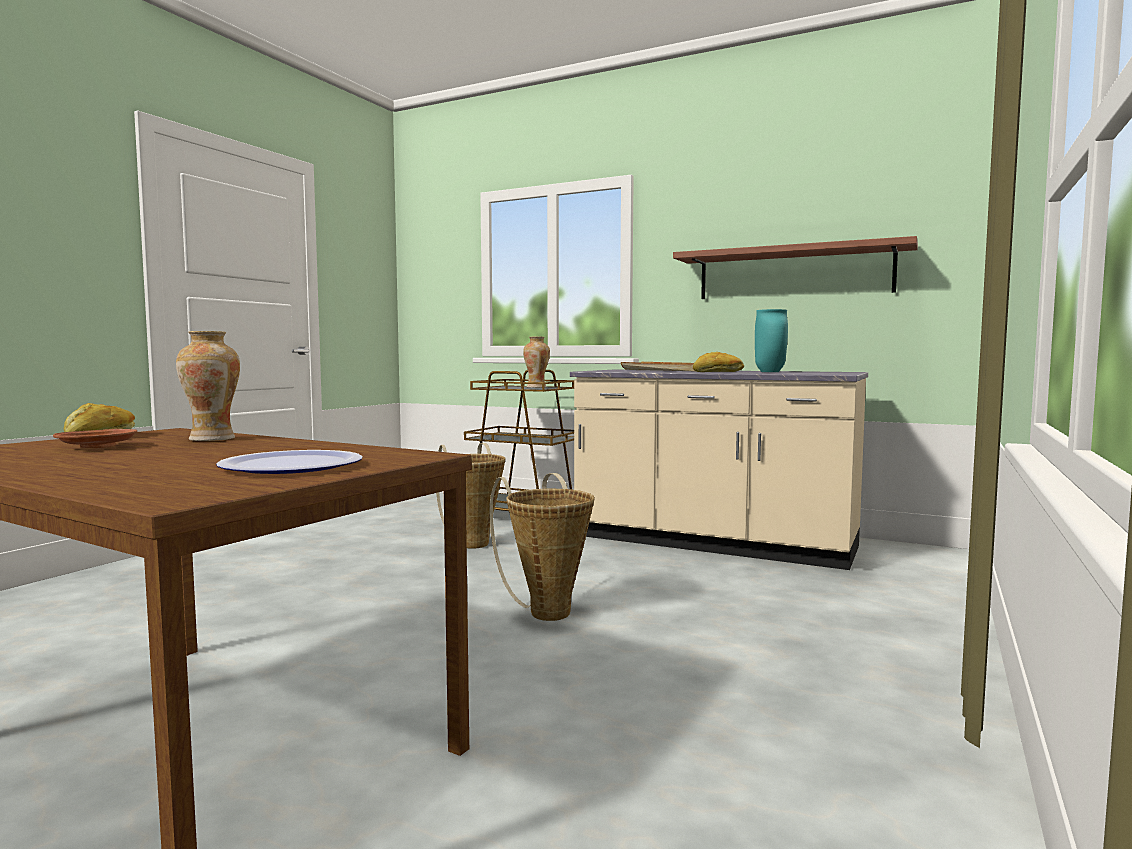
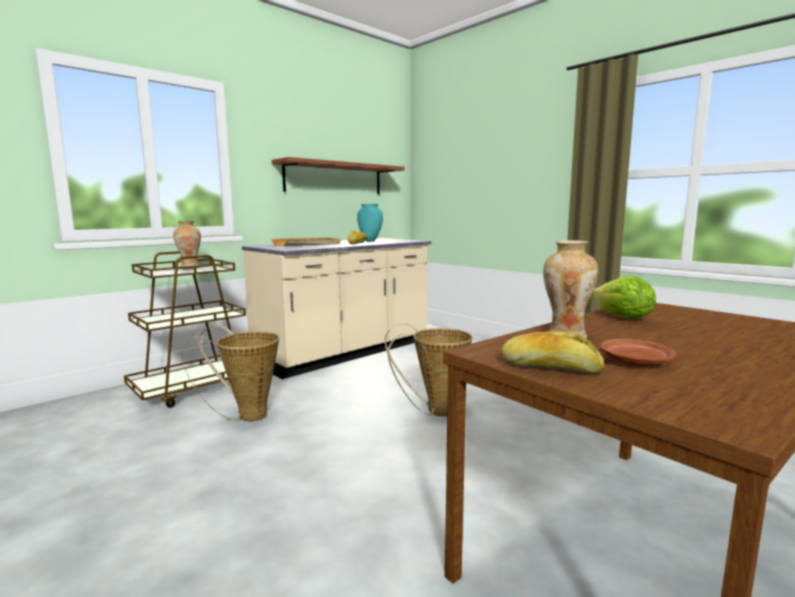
camera: 70 degrees left, 5 degrees up
plate [216,450,363,474] -> none
none -> lettuce [592,276,656,319]

